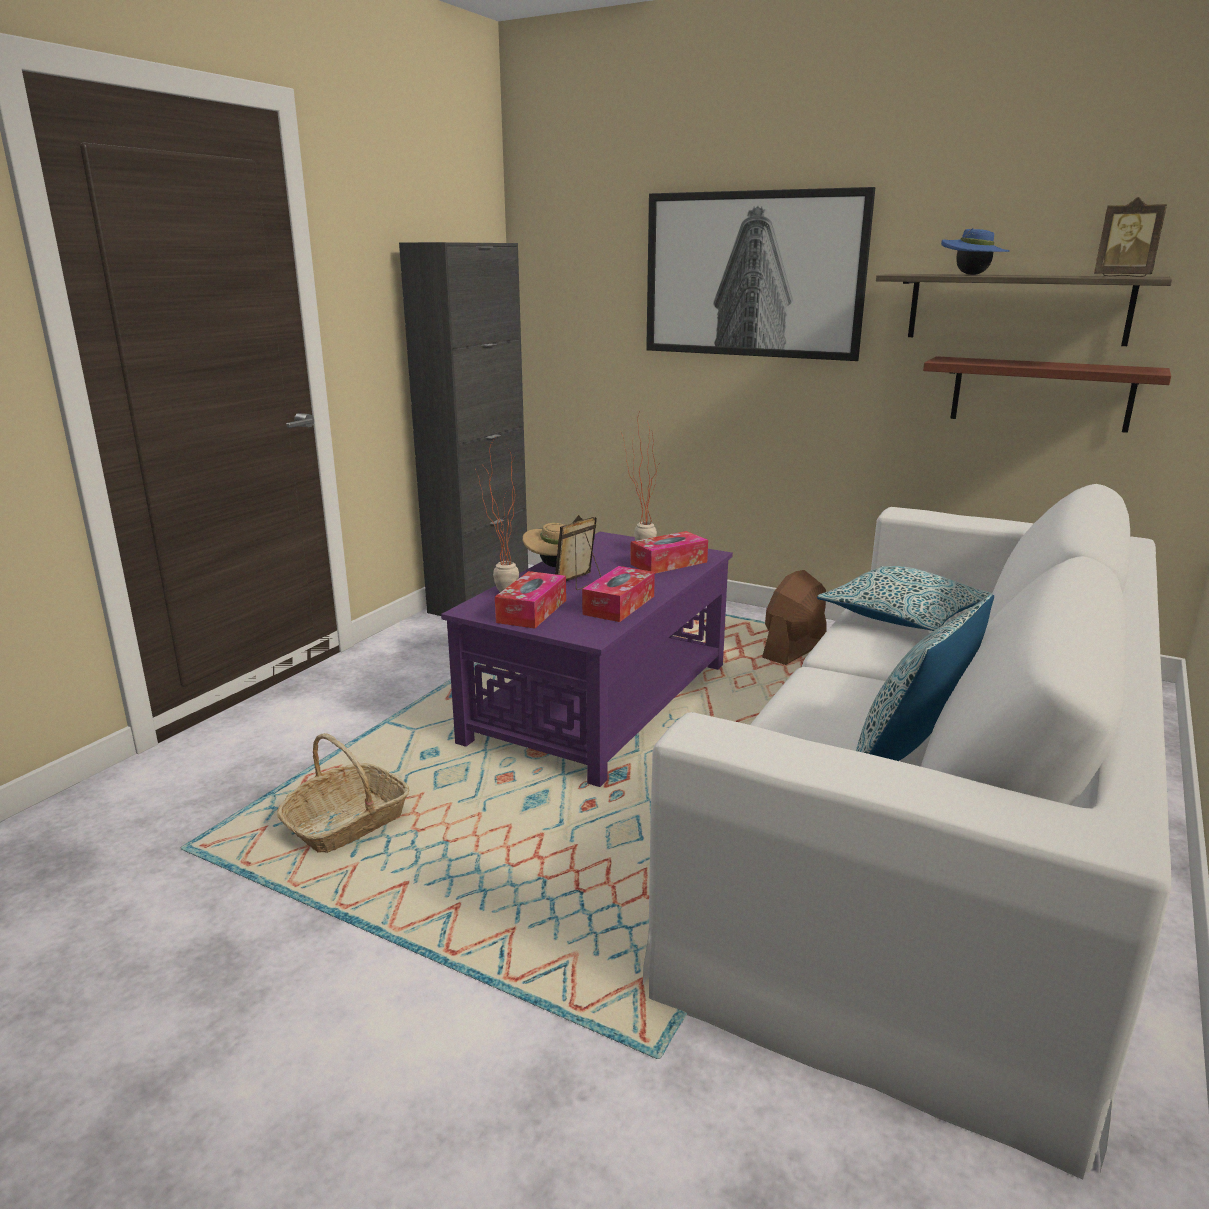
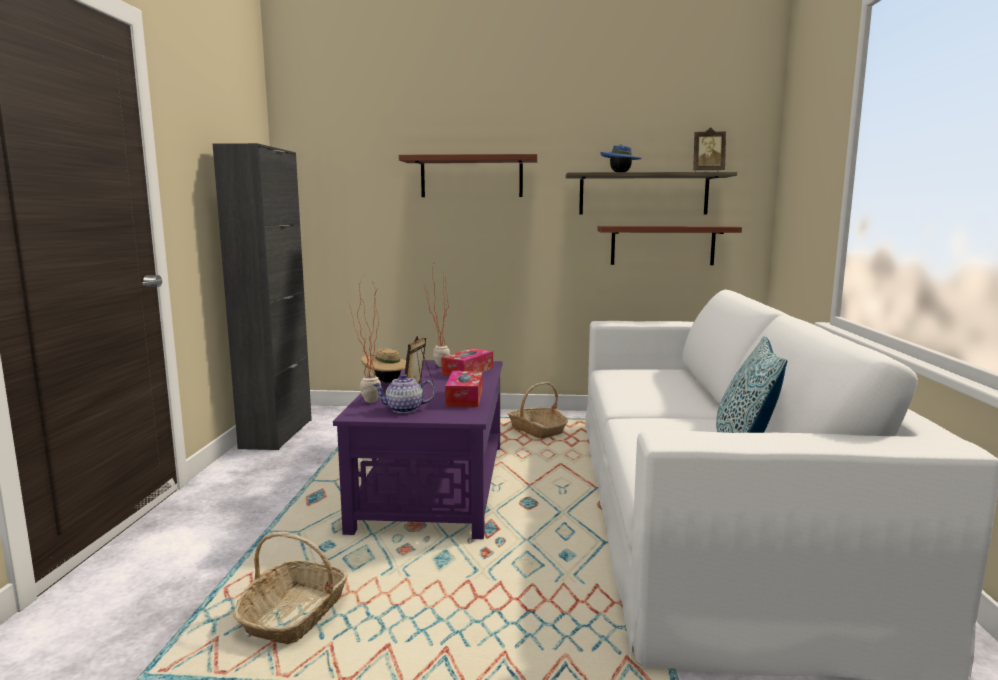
camera: 25 degrees left, 10 degrees down
tissue box [495,571,566,629] -> teapot [372,374,435,413]
picture [646,187,875,361] -> shelf [399,154,537,197]
brown fan [762,570,826,665] -> basket [507,382,568,438]
pillow [817,566,992,631] -> none

